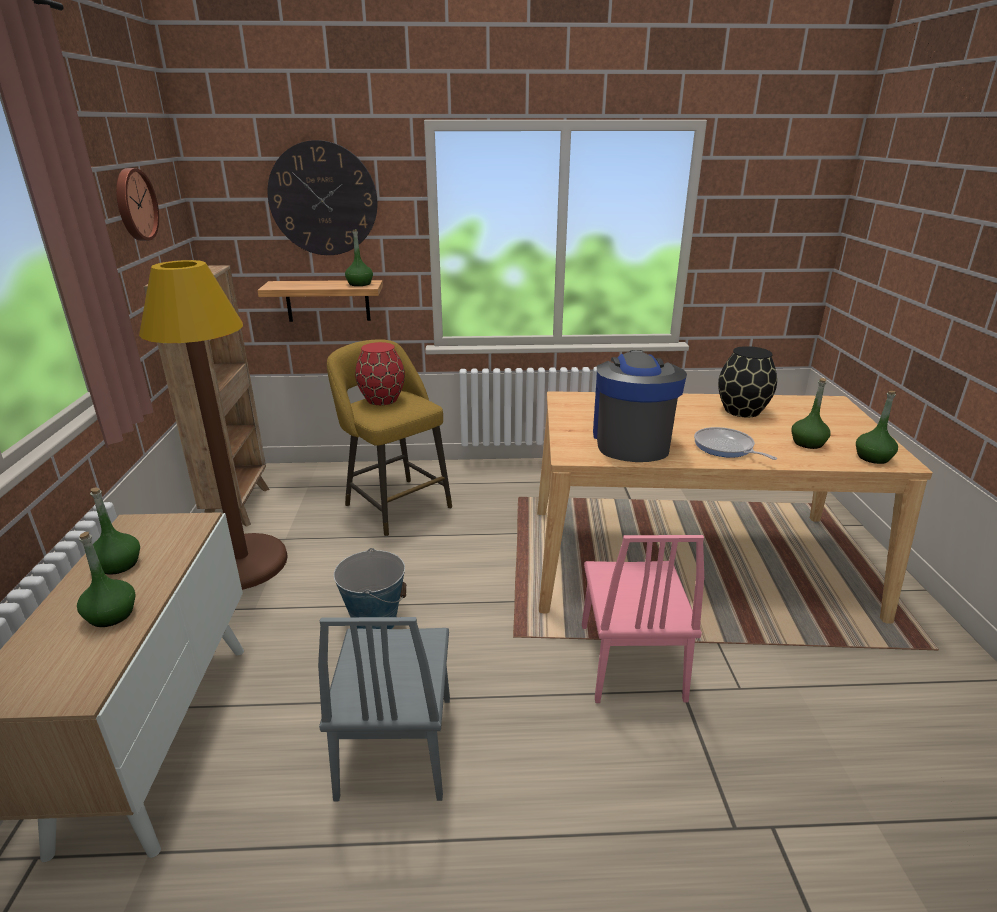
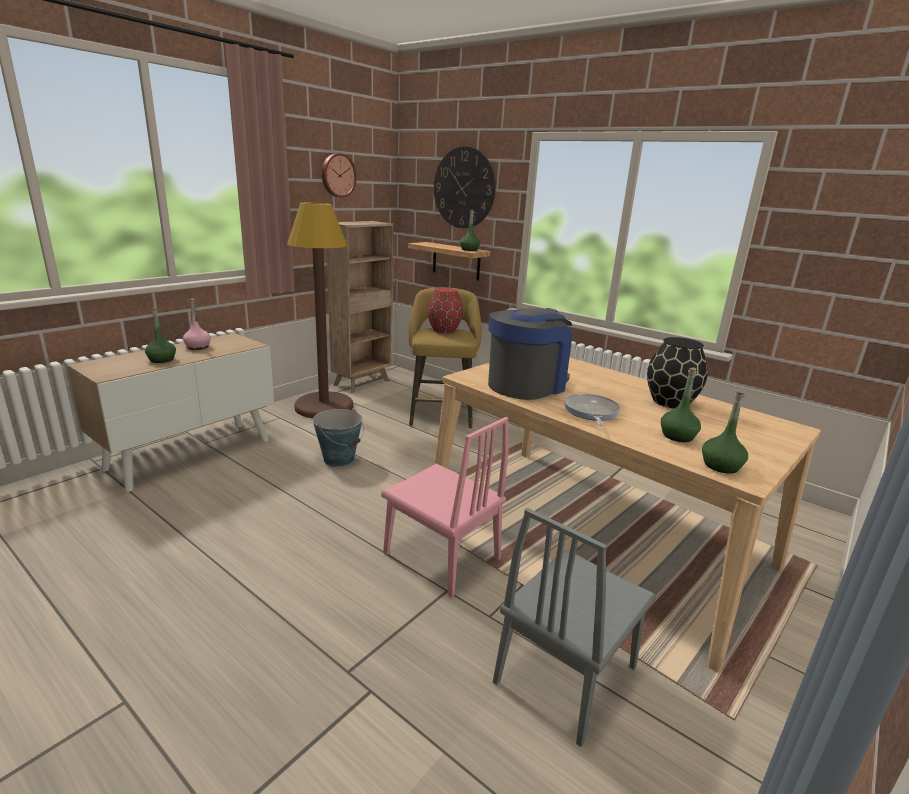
camera: 40 degrees right, 5 degrees down
green bottle [90,487,140,575] -> pink bottle [183,298,211,350]
grey chair [318,617,450,802] -> grey chair moved to [493,508,656,747]
pink chair [582,535,704,703] -> pink chair turned 90 degrees counterclockwise [381,417,508,598]

